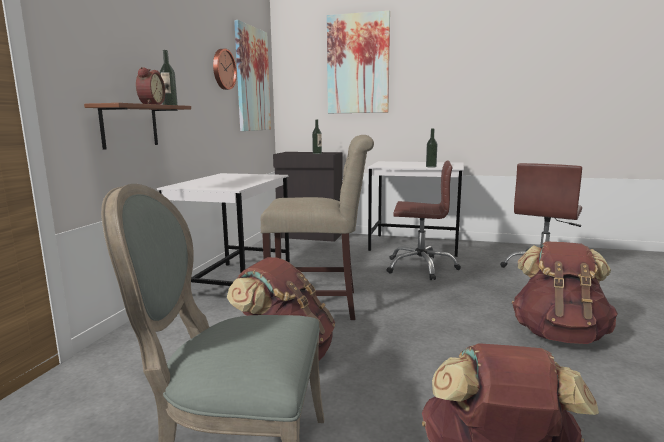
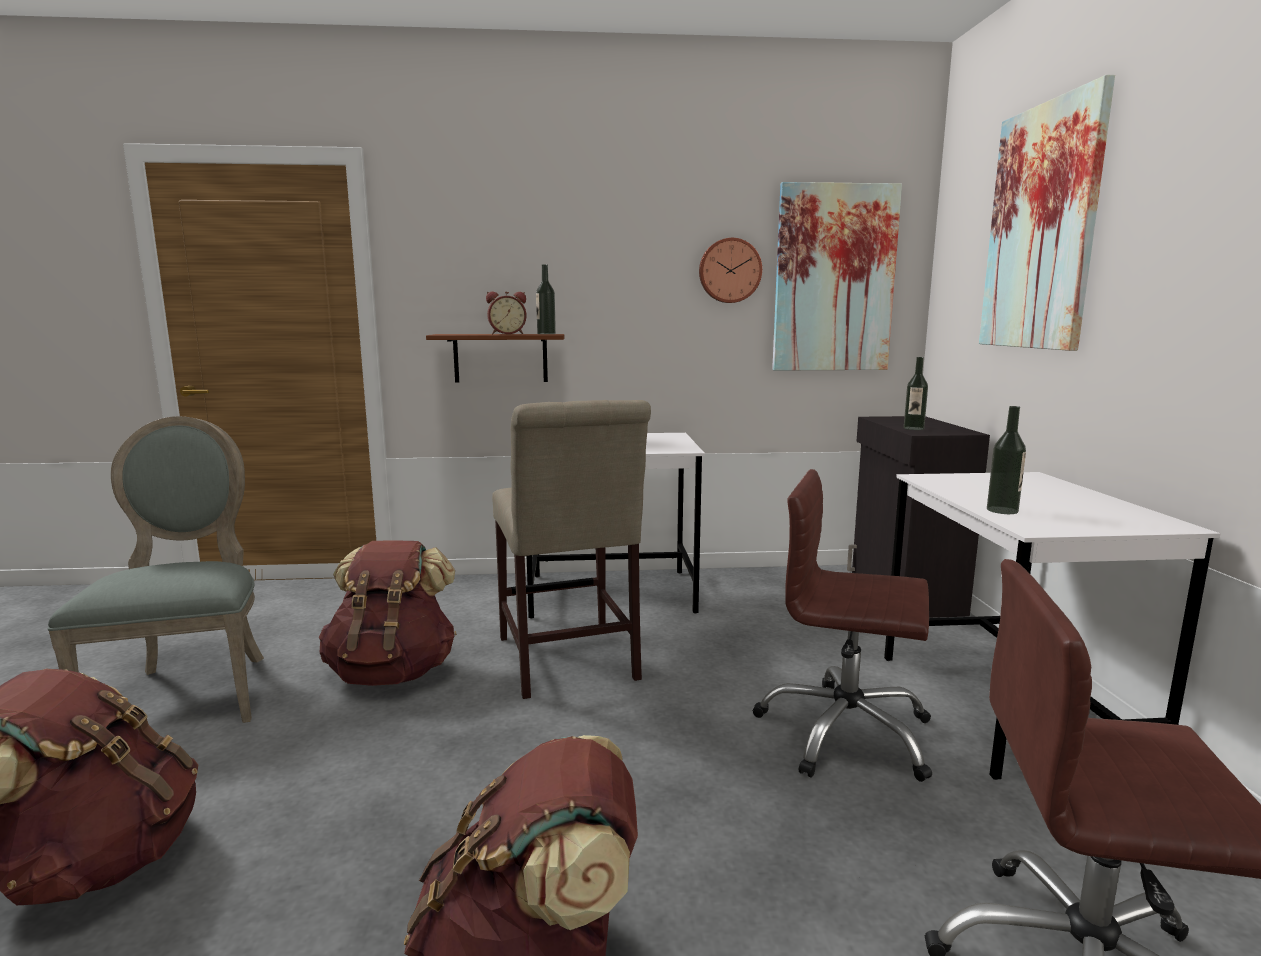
camera: 70 degrees right, 0 degrees up
brown office chair [386,161,461,280] -> brown office chair turned 120 degrees clockwise [753,469,932,782]

